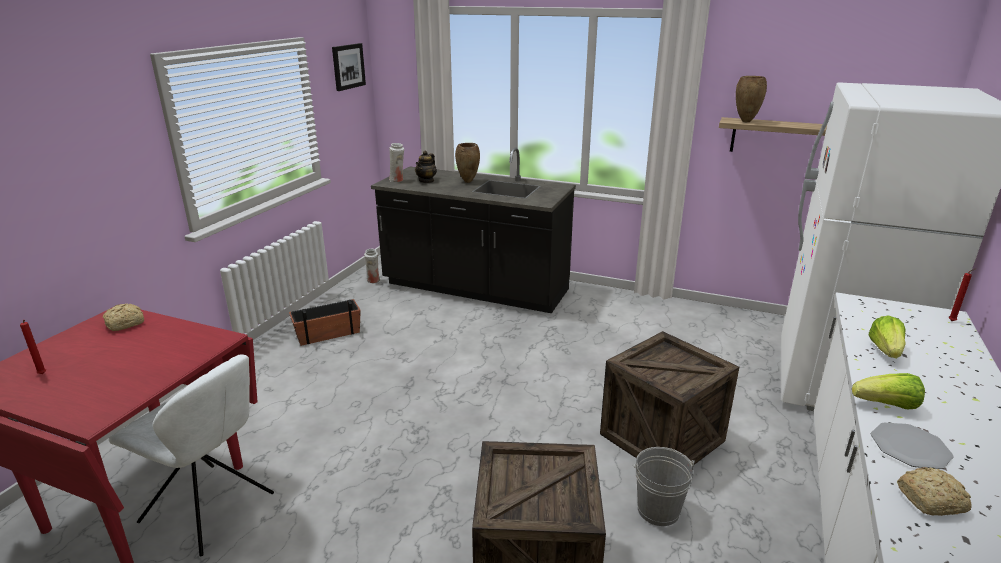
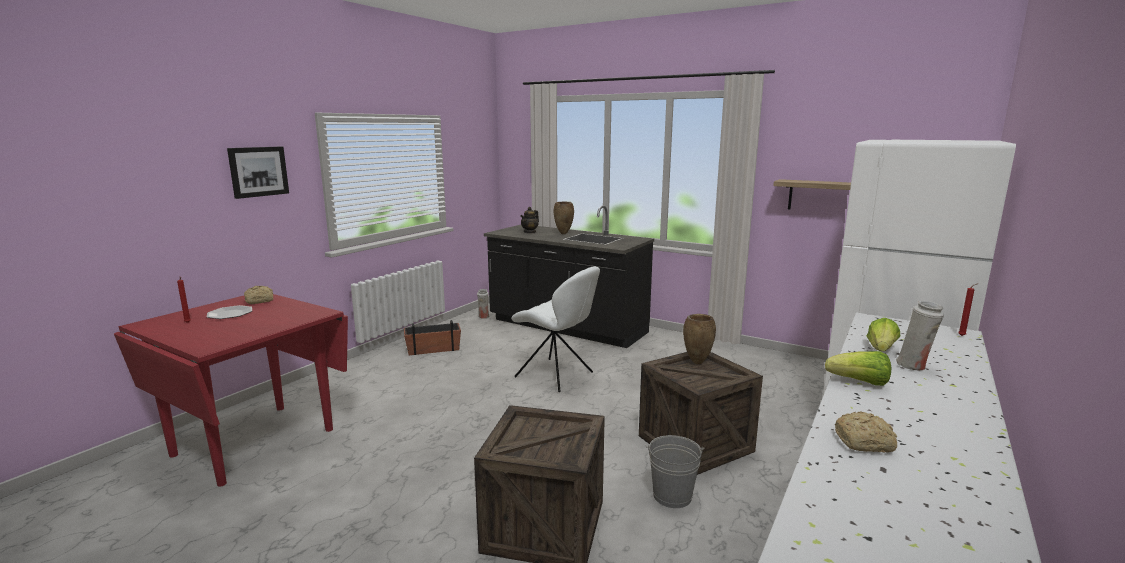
camera: 10 degrees right, 10 degrees down
white chair [109,355,274,556] -> white chair moved to [511,266,600,392]
picture [332,43,366,91] -> picture moved to [227,147,289,199]
white vase [389,143,404,182] -> white vase moved to [896,301,944,370]
brown vase [736,76,767,122] -> brown vase moved to [683,314,716,364]
plate [871,423,954,469] -> plate moved to [207,305,252,319]

